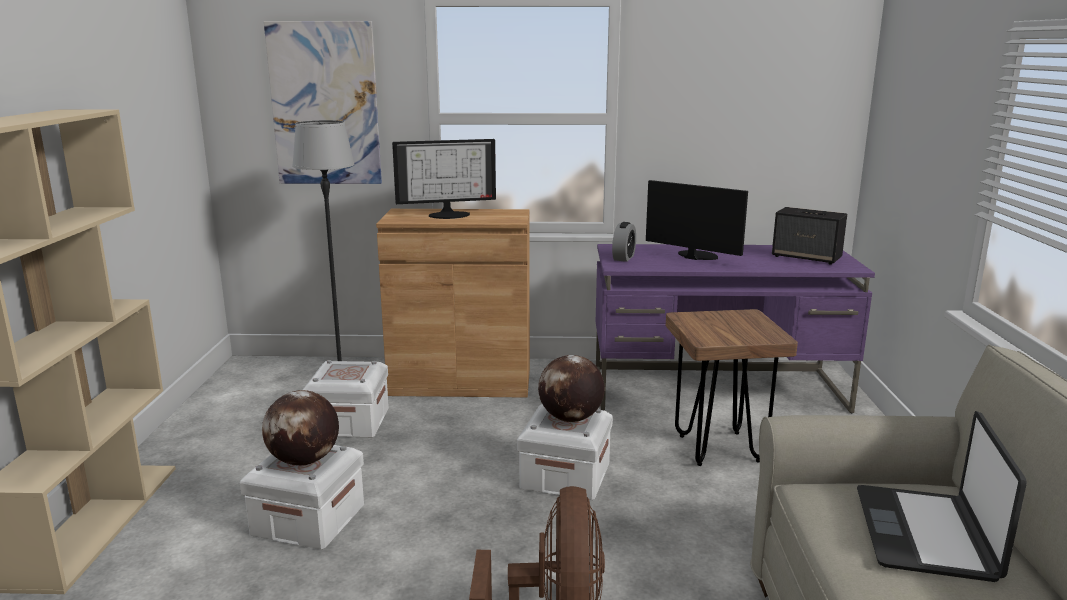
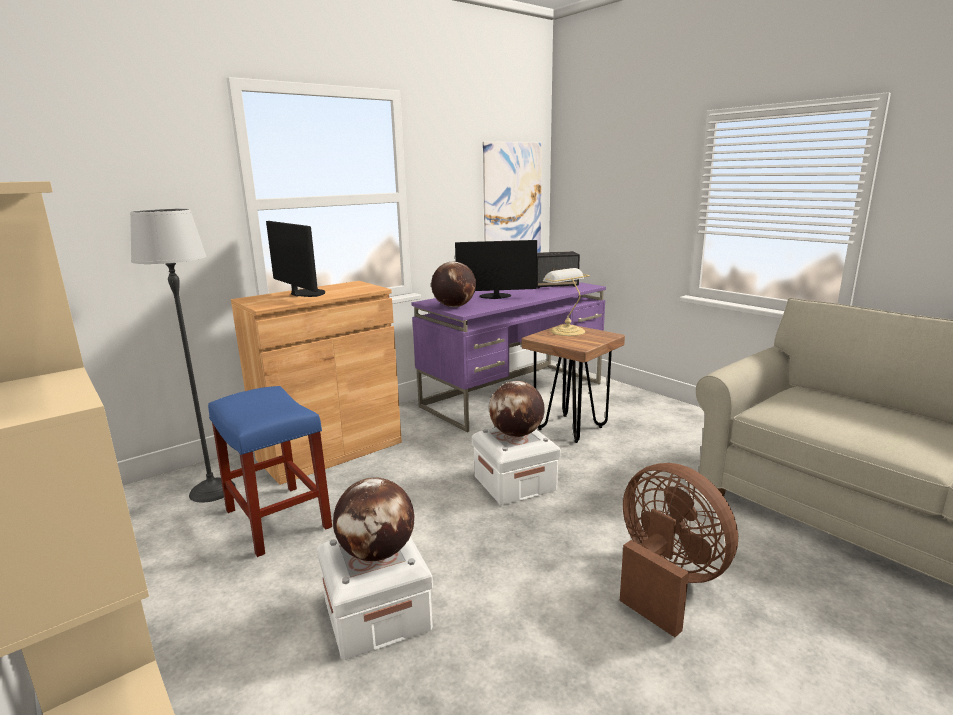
camera: 40 degrees left, 0 degrees up
picture [264,21,382,184] -> picture moved to [483,142,542,253]
white storage box [303,360,389,437] -> blue stool [208,386,332,557]
monitor [392,139,496,219] -> monitor turned 75 degrees counterclockwise [266,221,325,297]
alarm clock [612,222,636,262] -> globe [431,262,476,307]
laptop [857,411,1027,582] -> none
none -> table lamp [543,268,590,336]

